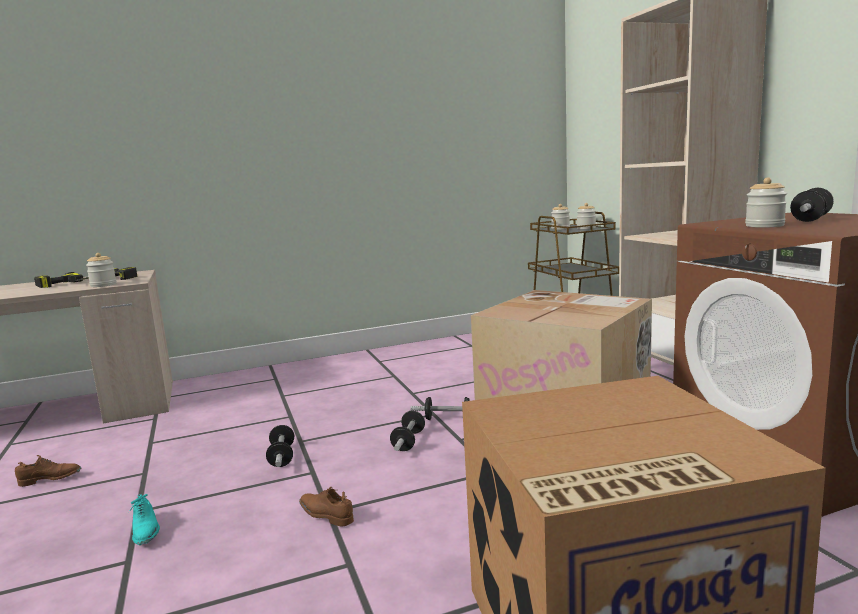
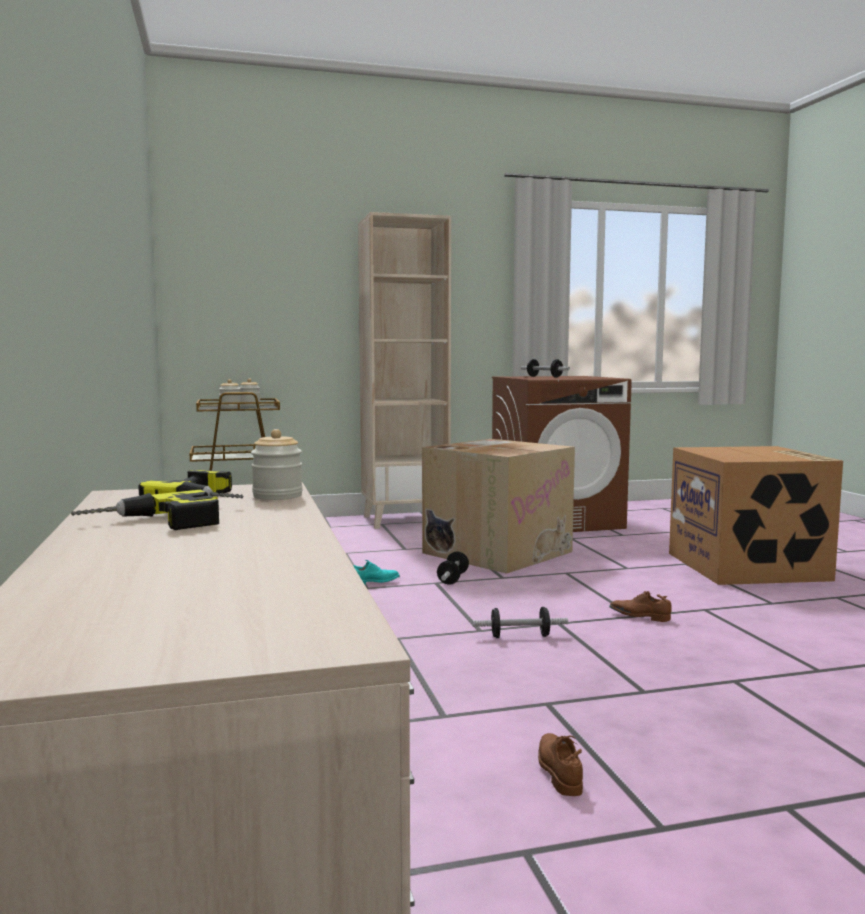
camera: 85 degrees left, 5 degrees down
turquoise shoe [129,494,160,545] -> turquoise shoe moved to [353,560,400,585]
brown shoe [299,487,354,526] -> brown shoe turned 75 degrees clockwise [609,591,672,622]
dumbbell [390,411,425,451] -> none
jar [745,178,787,228] -> none

